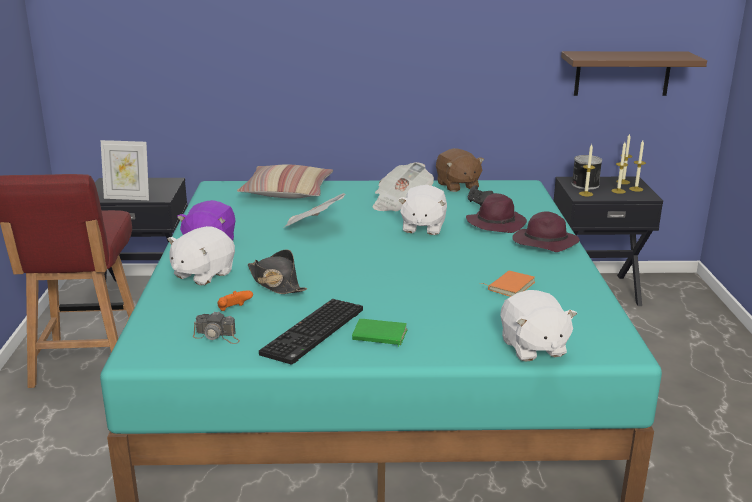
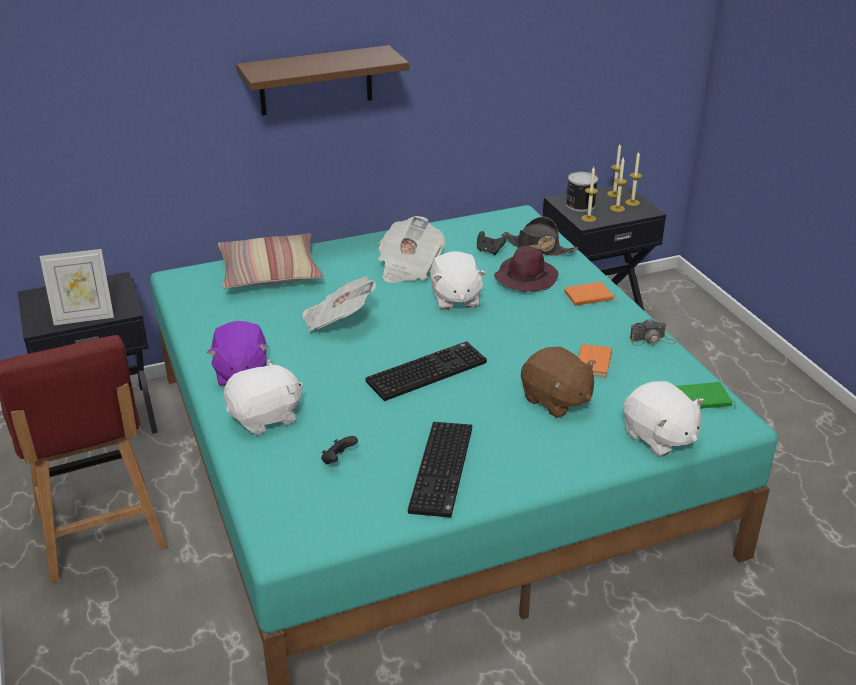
camera: 20 degrees left, 10 degrees up
white plush toy [167,226,235,286] -> white plush toy turned 135 degrees counterclockwise [224,359,303,435]
camera [193,311,240,344] -> camera moved to [630,319,676,346]
orange game controller [217,291,253,311] -> black game controller [321,436,358,465]
black hat [248,249,307,294] -> black hat moved to [501,217,578,256]
green book [352,319,408,347] -> green book moved to [676,382,737,410]
brown plush toy [436,148,484,192] -> brown plush toy moved to [521,346,596,418]
purple hat [512,212,580,252] -> orange book [564,282,617,306]
brown shelf [561,51,707,96] -> brown shelf moved to [236,45,409,115]
none -> keyboard [366,341,487,401]

